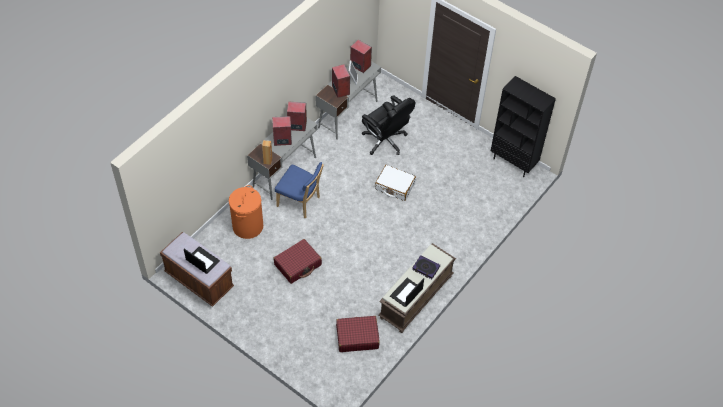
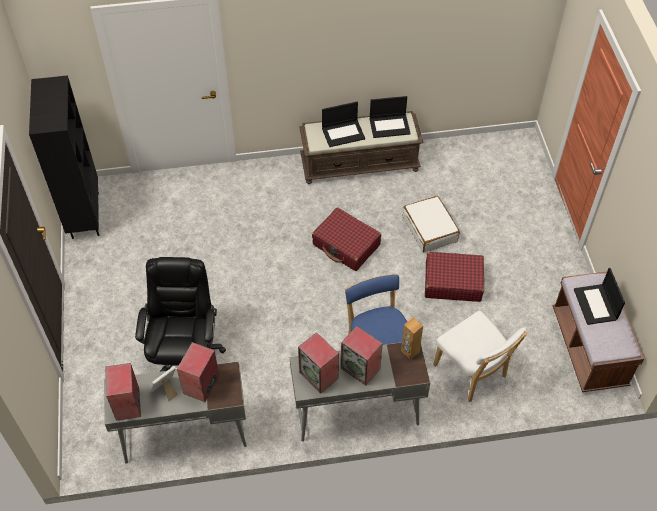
camera: 135 degrees left, 0 degrees up
orange laundry basket [229,185,263,239] -> white chair [433,311,527,402]
red suitcase [336,316,380,352] -> red suitcase moved to [312,207,381,271]
white suitcase [375,165,416,201] -> white suitcase moved to [403,196,460,253]
book [412,255,440,279] -> laptop [322,102,365,147]

